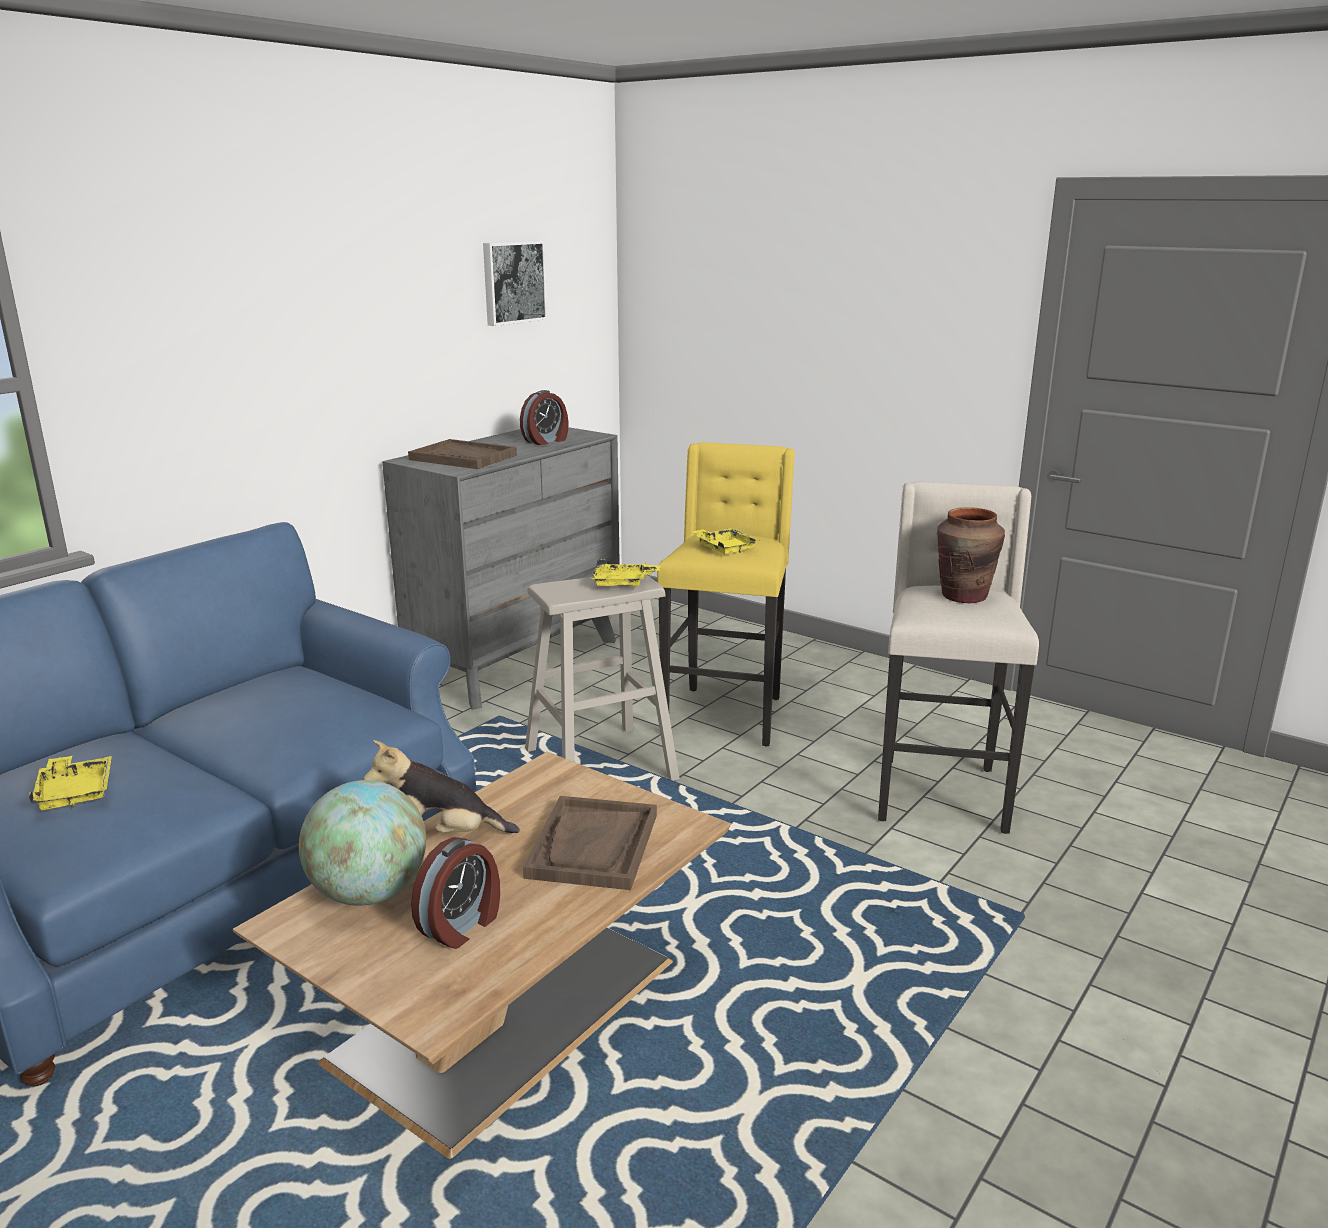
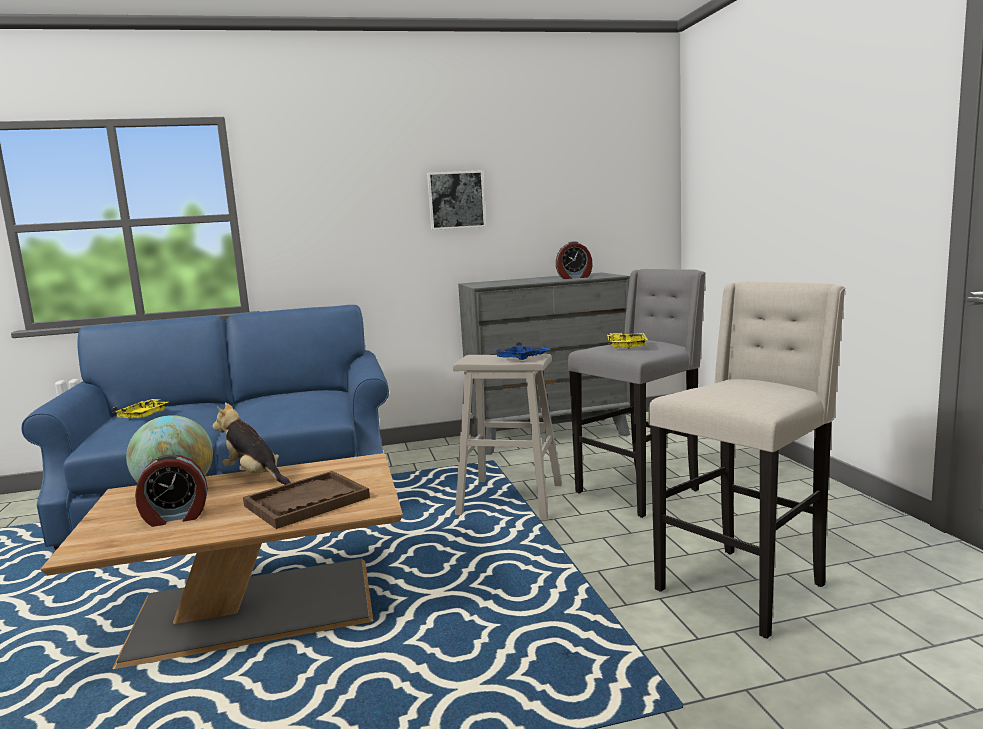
camera: 40 degrees right, 10 degrees down
brown tray [408,439,517,469] -> none
picture [483,240,548,326] -> picture moved to [427,170,486,230]
yellow tray [591,559,661,587] -> blue tray [494,342,550,360]
yellow stool [657,442,795,747] -> grey stool [568,269,706,518]
brown vase [937,507,1005,603] -> none

